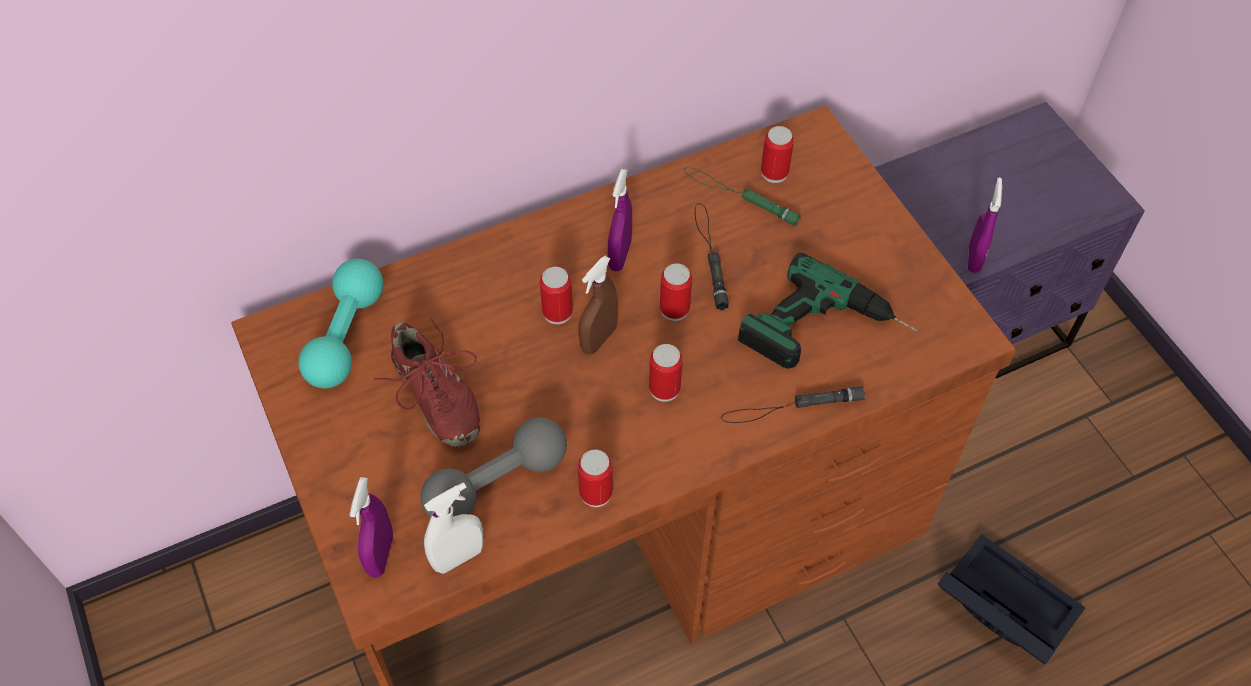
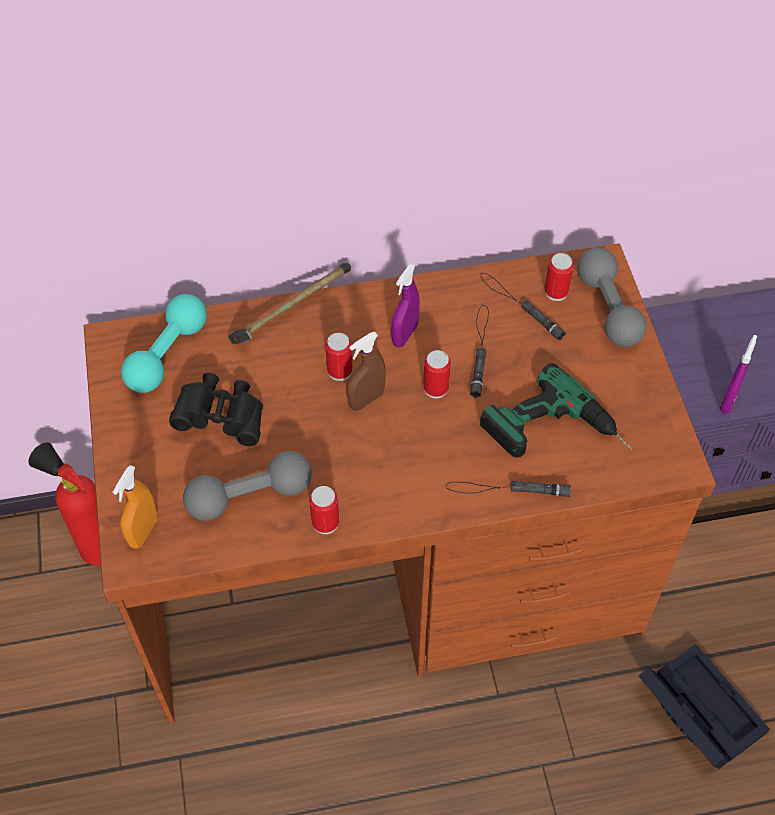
camera: 15 degrees right, 0 degrees up
purple spray bottle [350,477,393,578] -> orange spray bottle [113,465,157,549]
red shoe [374,318,480,447] -> black binoculars [169,373,263,446]
white spray bottle [424,482,483,574] -> none
can [649,344,683,402] -> none
green flashlight [684,167,801,226] -> black flashlight [480,273,566,340]
none -> fire extinguisher [29,442,101,566]
none -> hammer [228,262,351,344]
none -> grey dumbbell [577,248,647,347]

